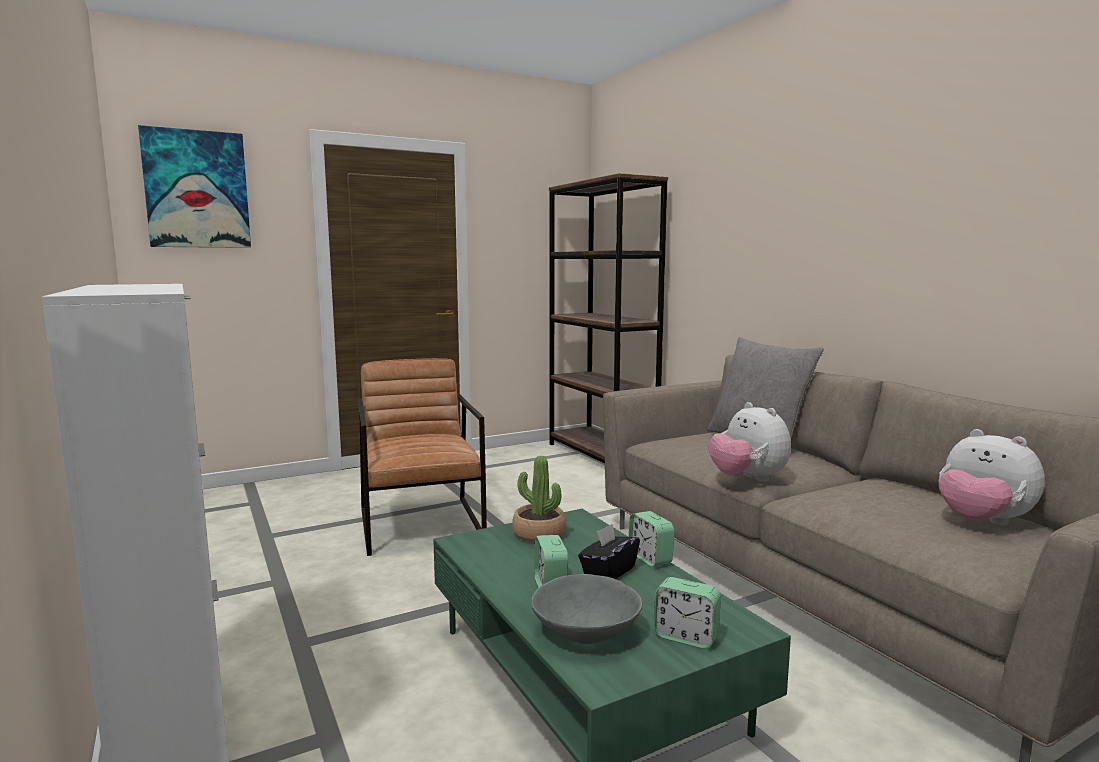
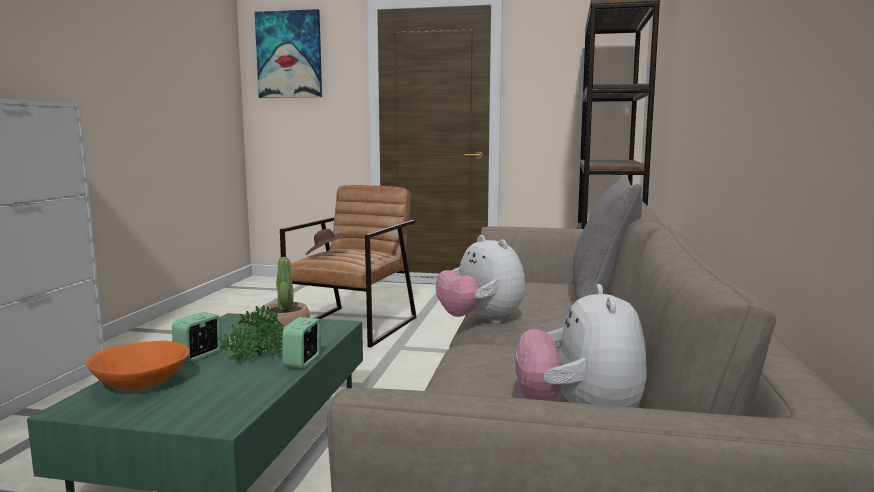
camera: 40 degrees right, 0 degrees up
grey bowl [531,574,642,644] -> orange bowl [86,341,190,390]
black tissue box [578,524,640,579] -> potted plant [218,305,284,363]
alarm clock [654,577,721,649] -> none
plush toy [709,402,791,482] -> plush toy turned 45 degrees counterclockwise [436,235,525,323]
none -> brown hat [305,229,346,255]

